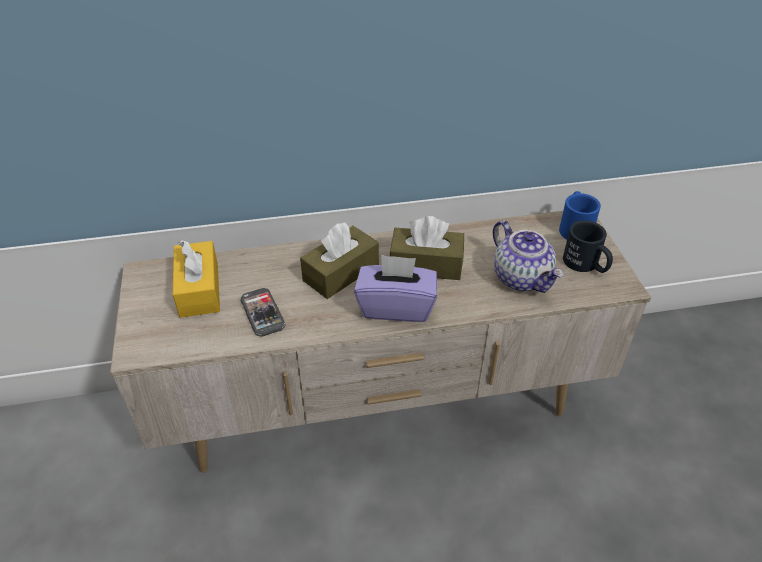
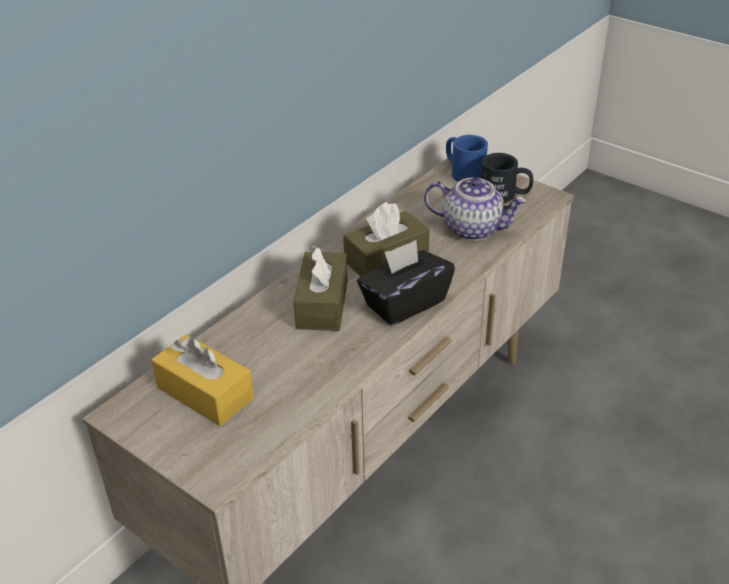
camera: 40 degrees left, 5 degrees down
phone [240,288,286,337] -> none
purple tissue box [354,255,437,322] -> black tissue box [357,240,455,325]

